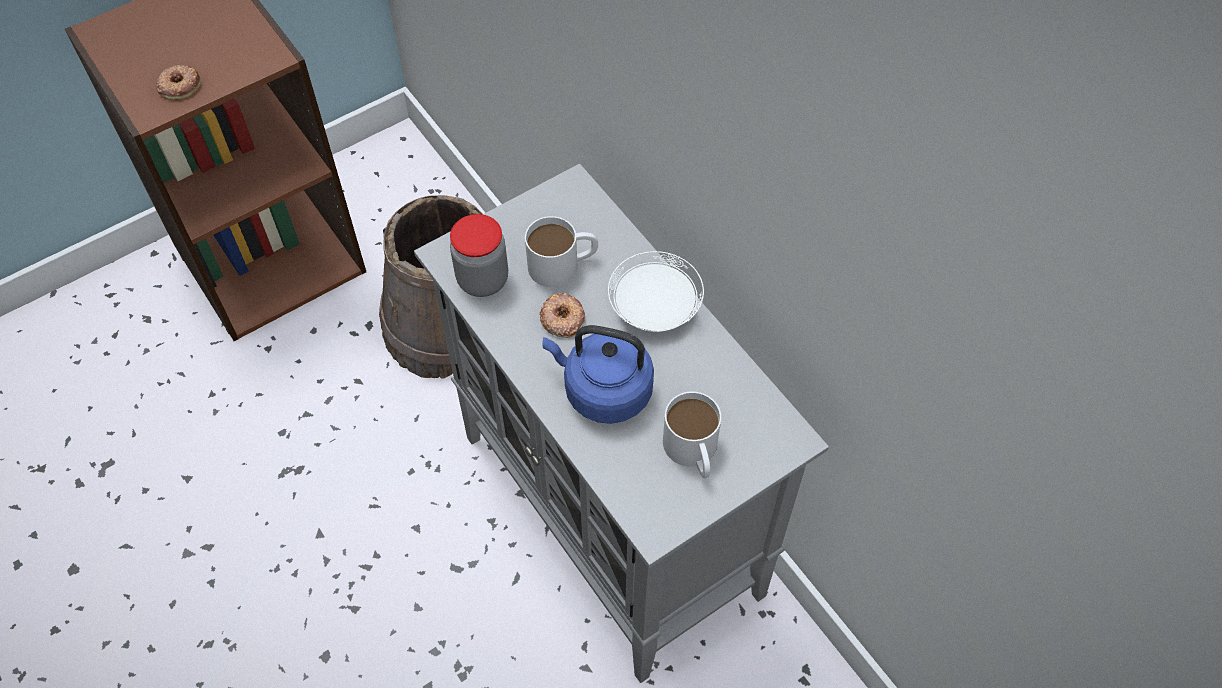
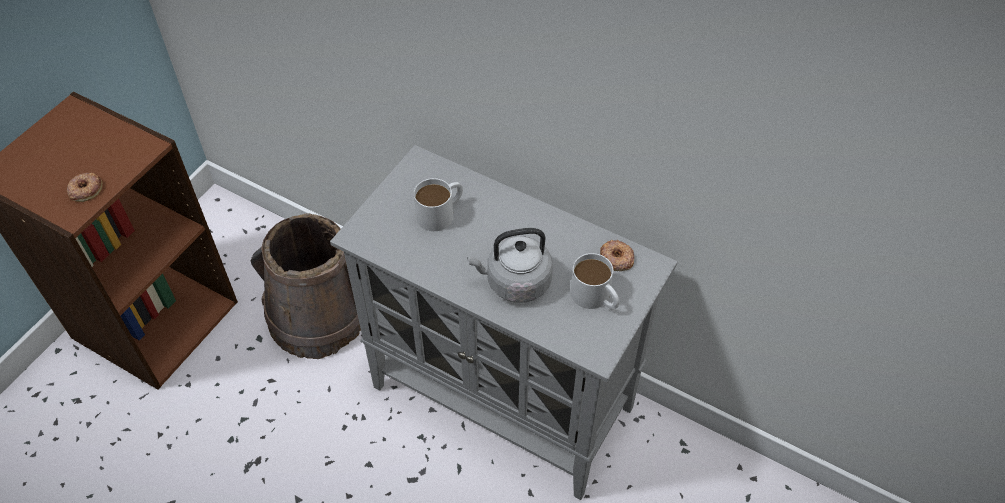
camera: 25 degrees left, 5 degrees down
jar [450,214,508,297] -> none
donut [539,293,585,338] -> donut moved to [600,240,634,271]
blue kettle [542,325,654,424] -> grey kettle [467,228,553,303]
white plate [608,251,704,332] -> none

